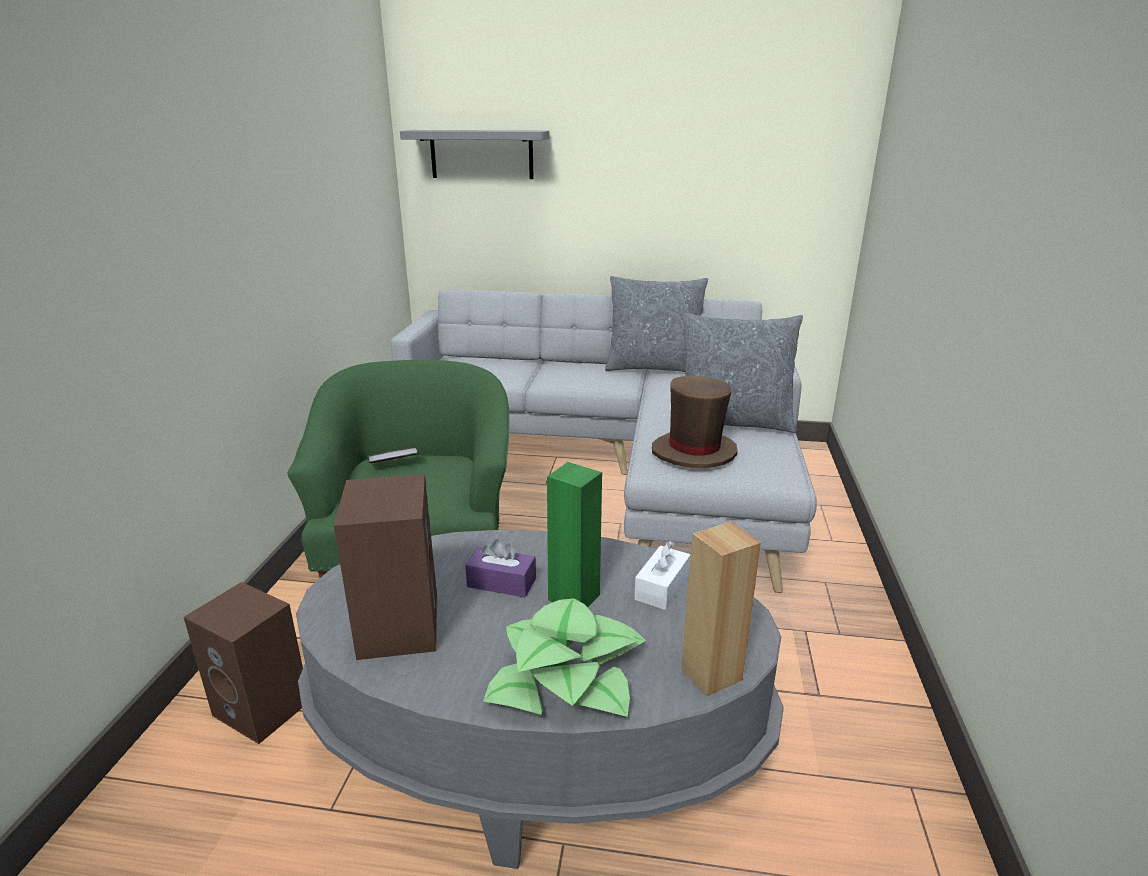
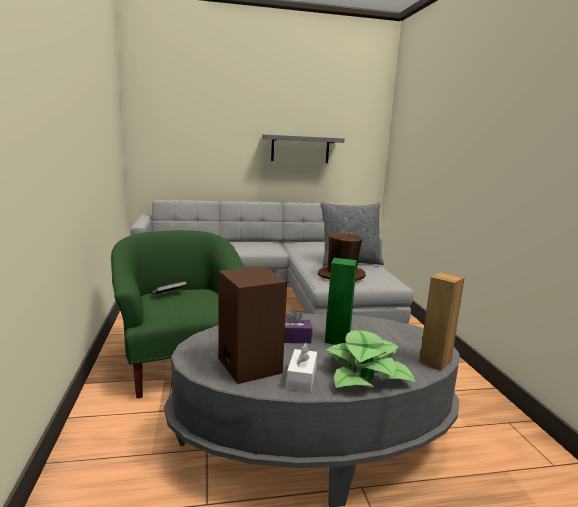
camera: 20 degrees left, 10 degrees down
brown speaker [184,582,303,744] -> none
grey shelf [400,130,549,179] -> grey shelf moved to [262,134,345,163]
grey pillow [605,276,708,372] -> none
white tissue box [634,541,690,610] -> white tissue box moved to [286,343,317,392]

